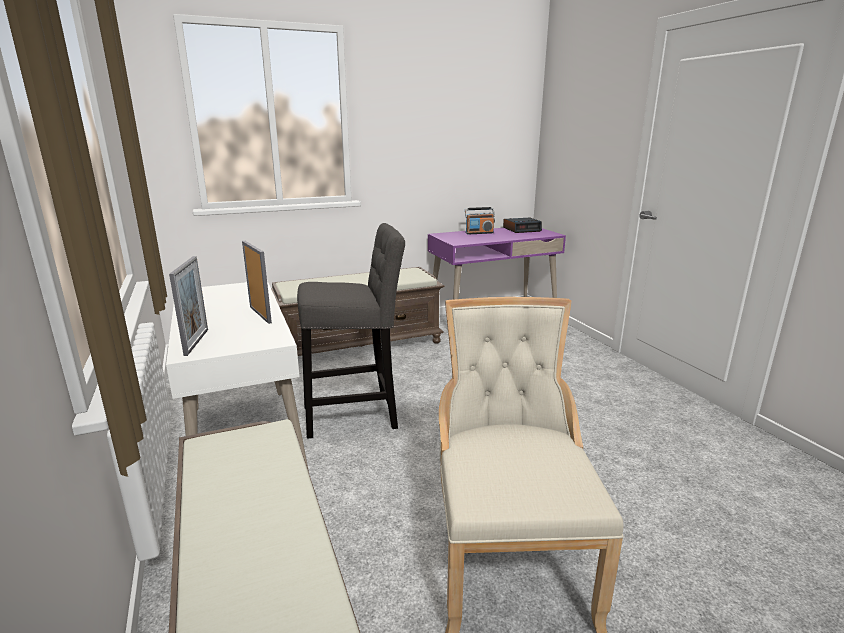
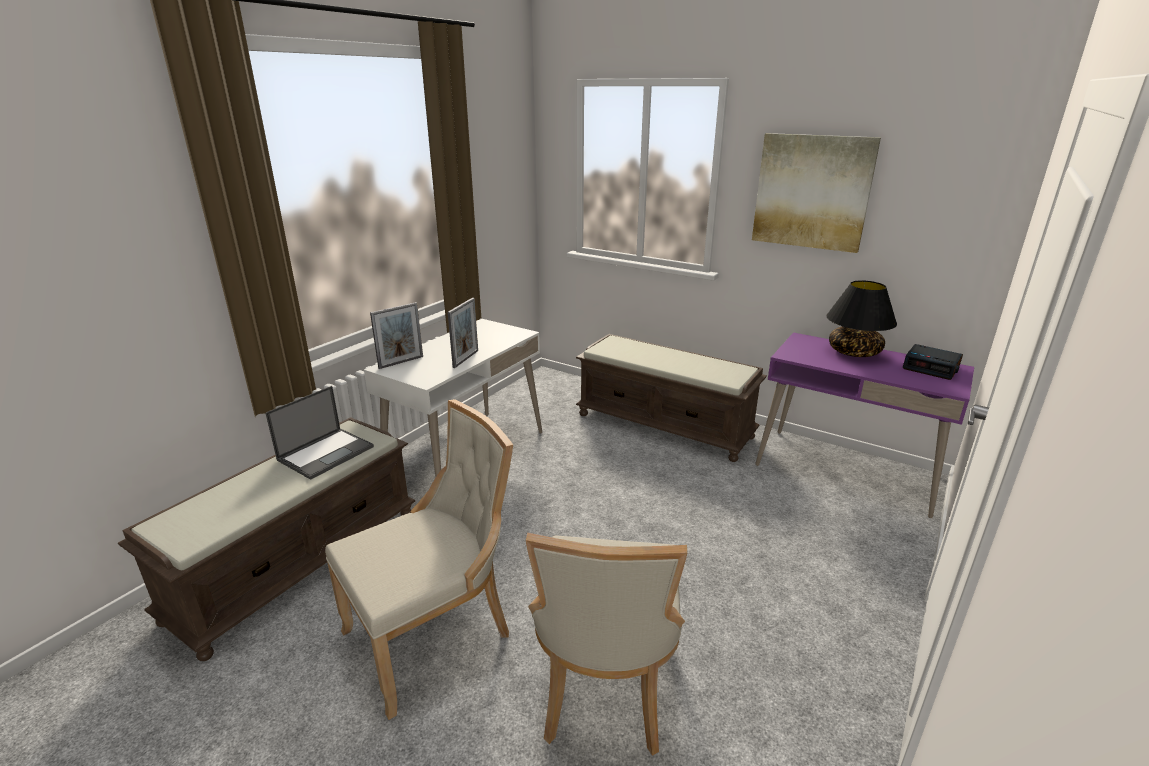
camera: 55 degrees right, 5 degrees up
grey stool [297,223,405,439] -> none
radio [465,207,495,234] -> black table lamp [826,280,897,357]
none -> laptop [266,386,374,480]
none -> beige chair [526,533,687,756]
none -> picture [752,133,881,253]

